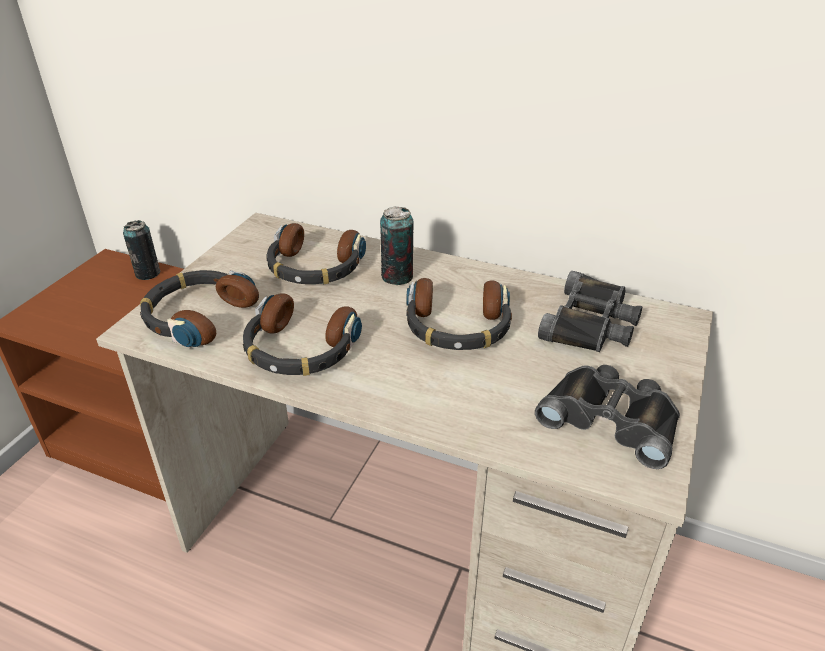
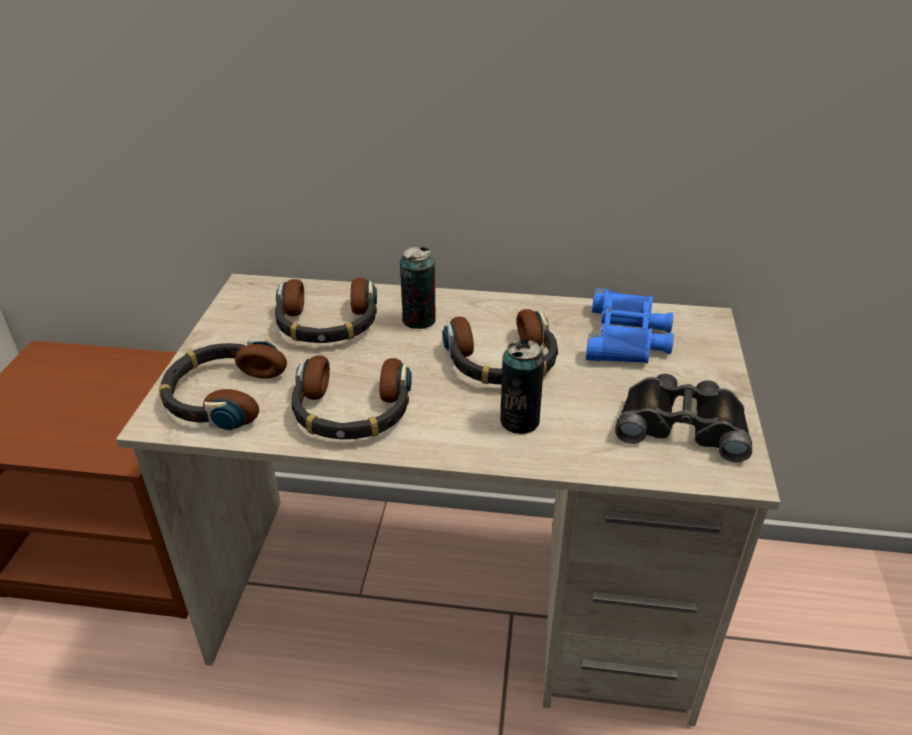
camera: 15 degrees left, 0 degrees up
can [123,220,161,280] -> can moved to [500,339,545,434]
black binoculars [538,271,642,352] -> blue binoculars [586,288,674,364]

